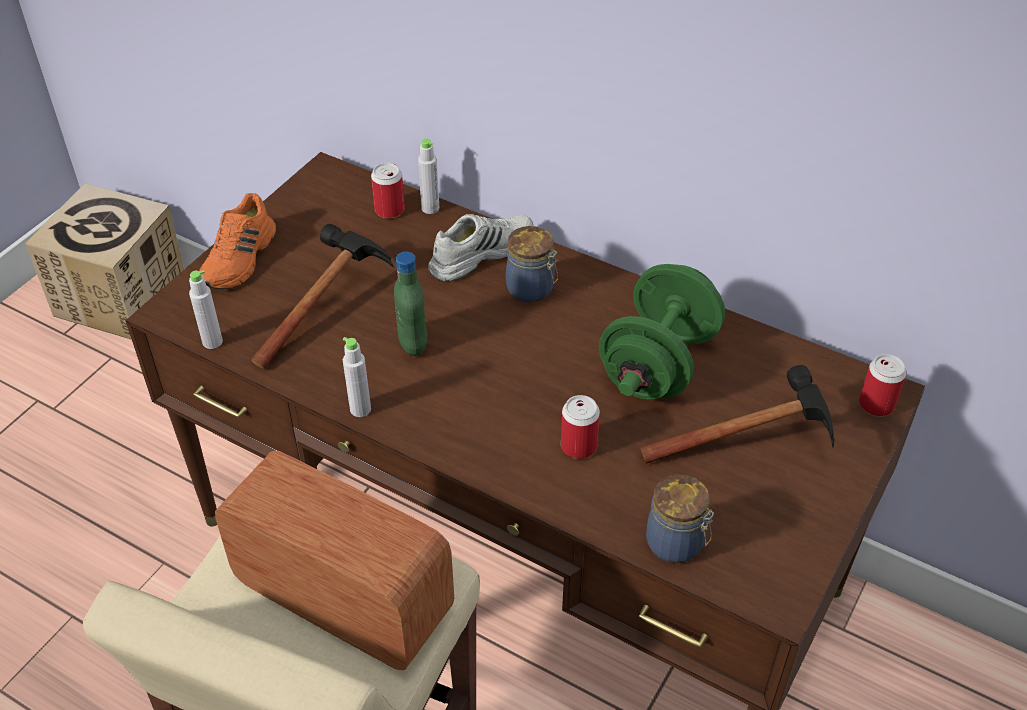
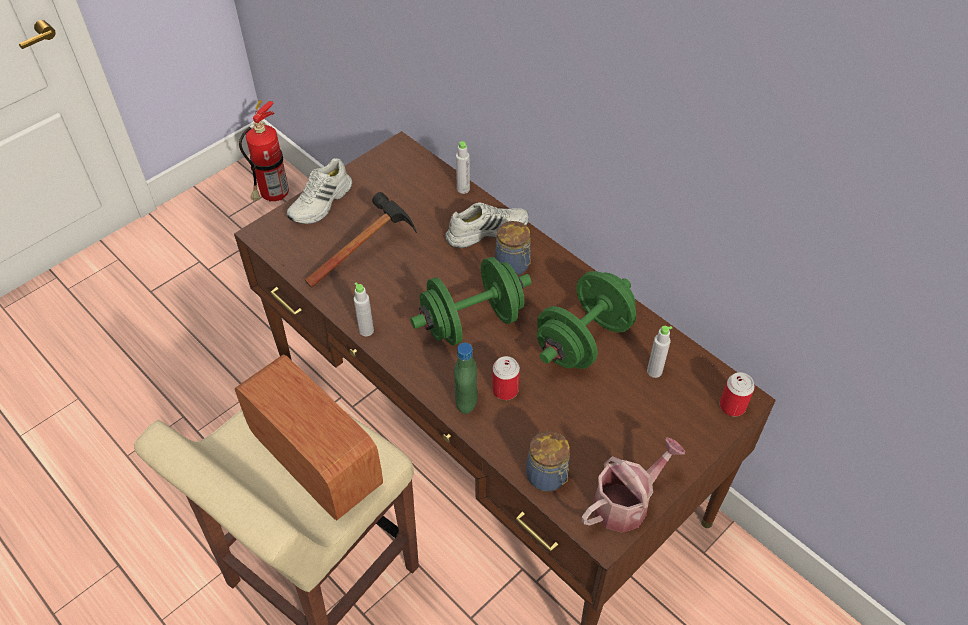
camera: 15 degrees right, 5 degrees up
cardboard box [25,183,184,340] -> fire extinguisher [239,100,289,201]
grey bottle [189,270,223,349] -> grey bottle moved to [647,326,672,378]
orange shoe [199,193,276,289] -> white shoe [287,158,352,224]
can [371,163,405,218] -> none
green bottle [394,252,427,356] -> green bottle moved to [454,343,478,414]
hammer [640,365,834,464] -> none
none -> green dumbbell [410,257,532,346]
none -> watering can [581,437,685,533]

